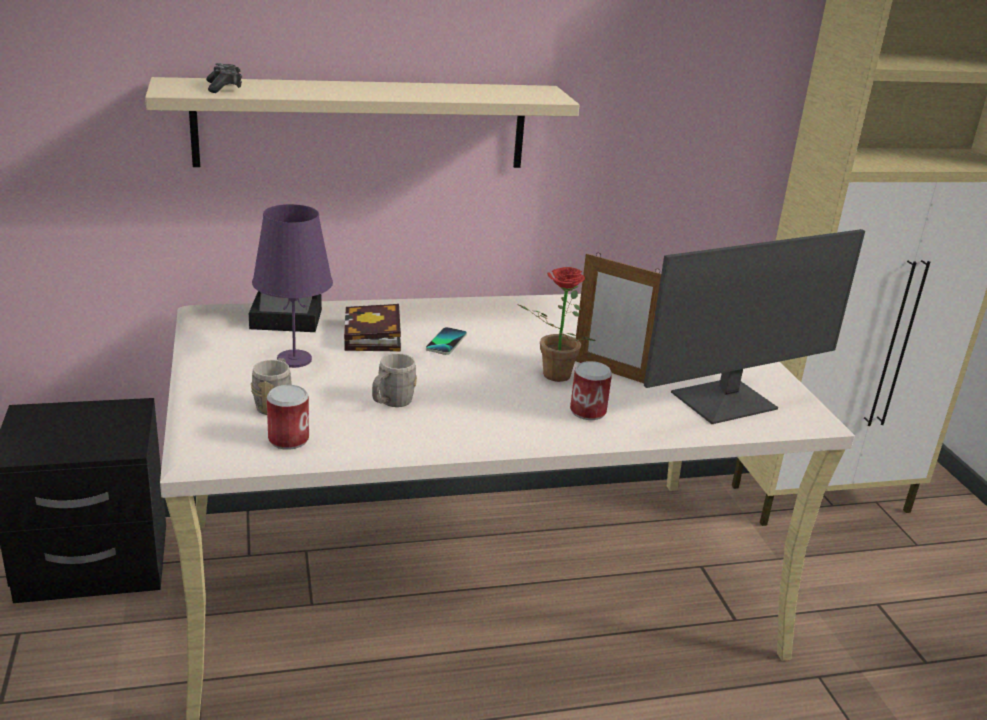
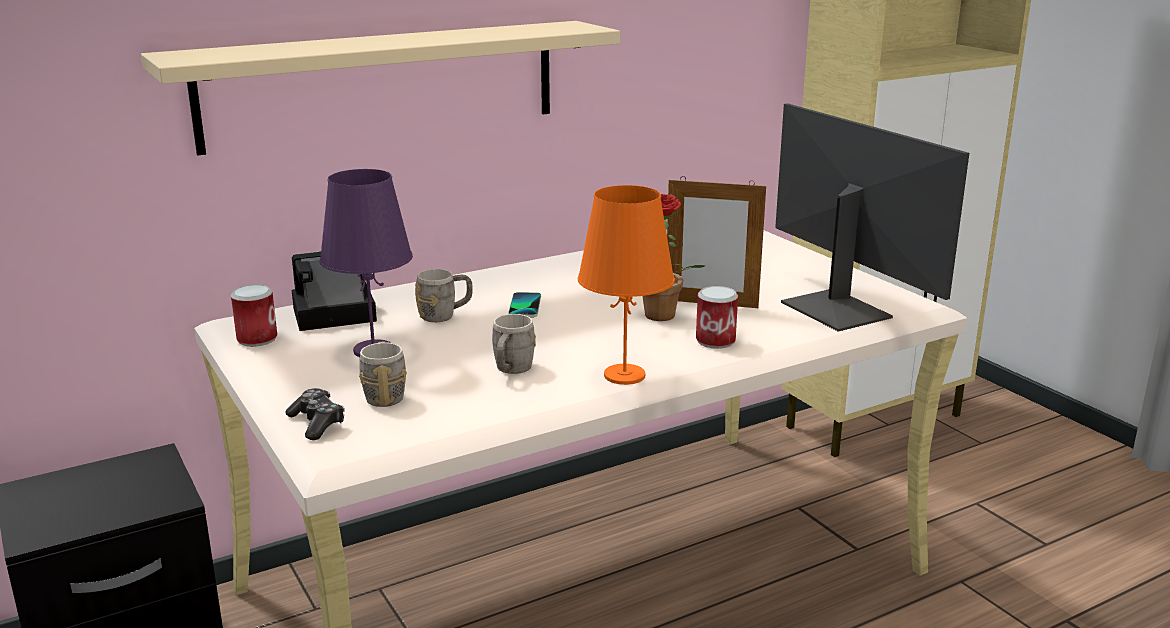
camera: 15 degrees left, 5 degrees down
game controller [206,63,242,93] -> game controller moved to [285,388,345,440]
can [267,385,309,450] -> can moved to [231,284,277,347]
book [344,304,401,352] -> grey mug [415,269,473,322]
monitor [644,229,865,424] -> monitor turned 75 degrees counterclockwise [775,103,969,332]
none -> orange table lamp [578,185,675,385]

